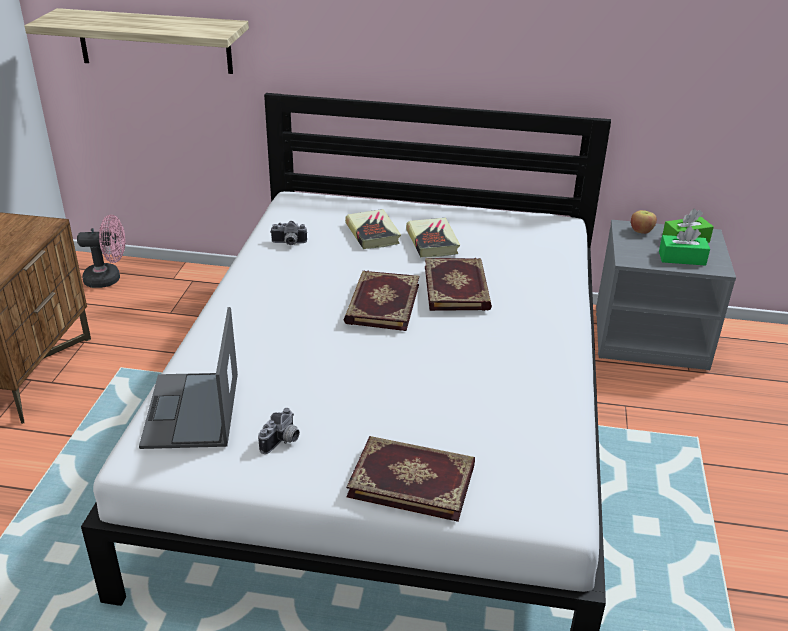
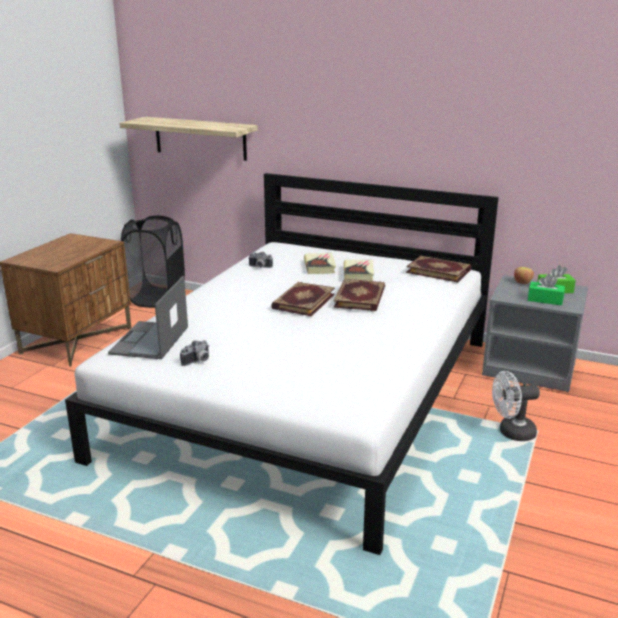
camera: 15 degrees right, 10 degrees down
pink fan [77,215,125,288] -> black laundry basket [121,216,185,308]
book [346,436,475,522] -> book moved to [406,256,471,282]
none -> white fan [492,371,540,441]

